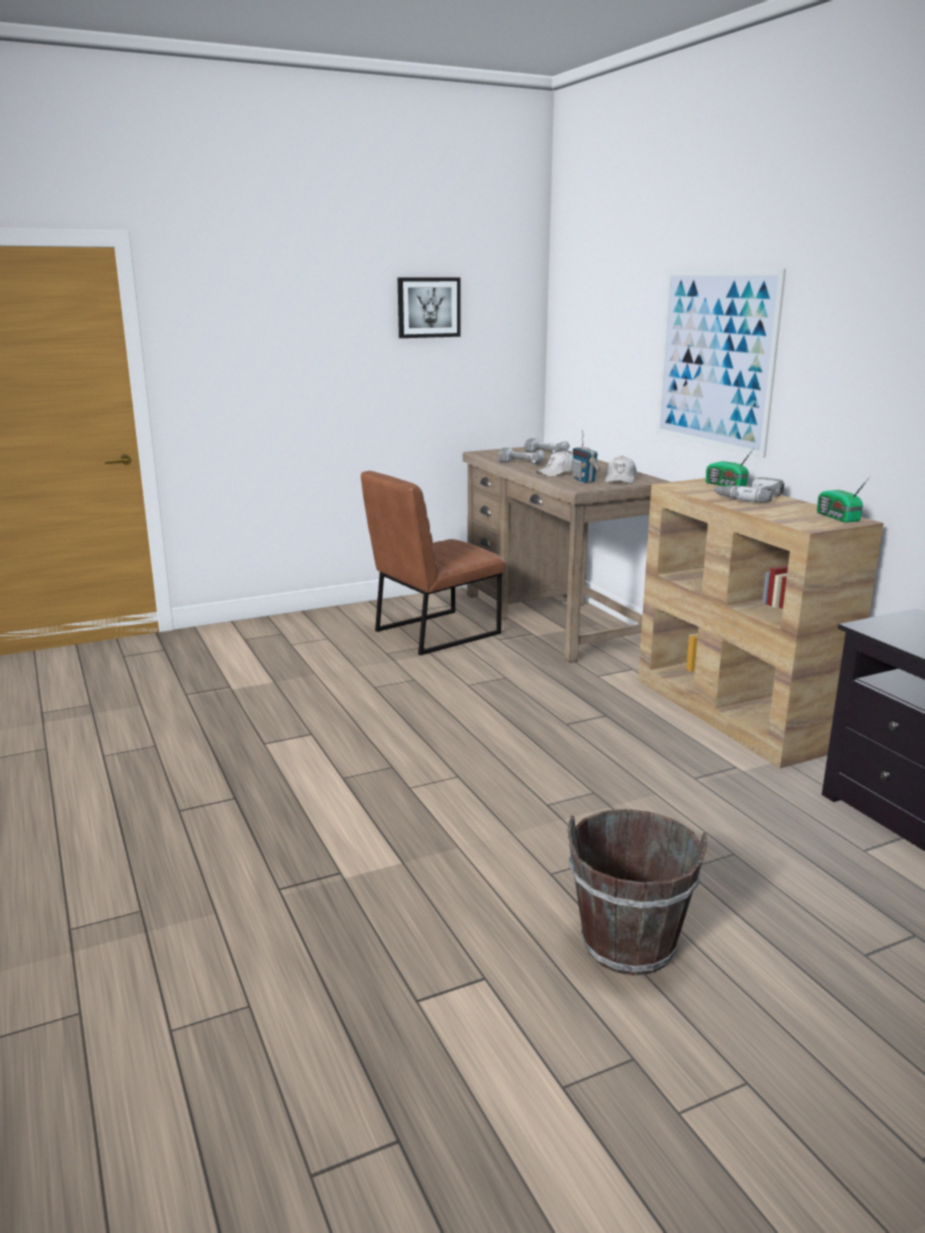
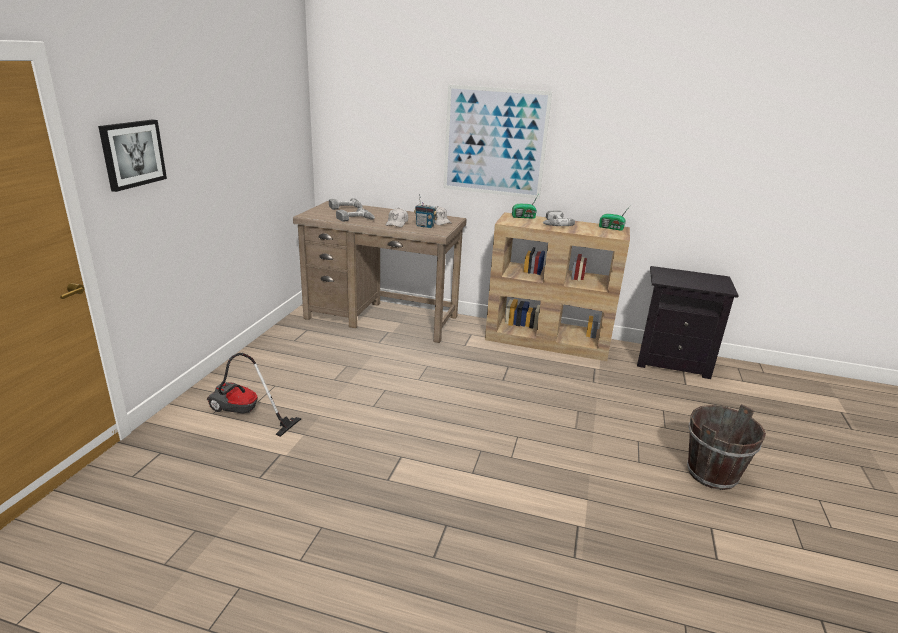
camera: 50 degrees left, 5 degrees up
brown chair [361,471,506,655] -> none
picture [398,278,460,338] -> picture moved to [98,119,167,192]
none -> vacuum cleaner [207,353,301,437]

